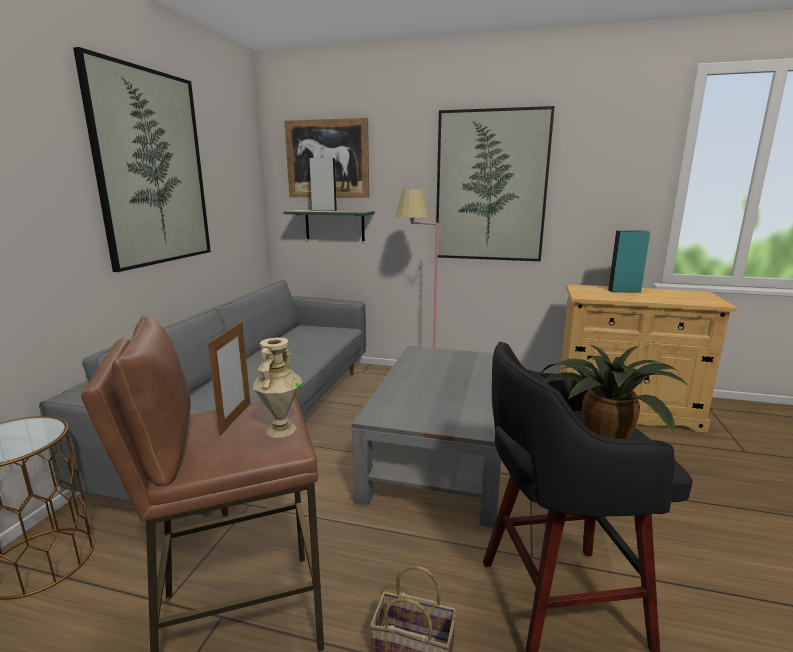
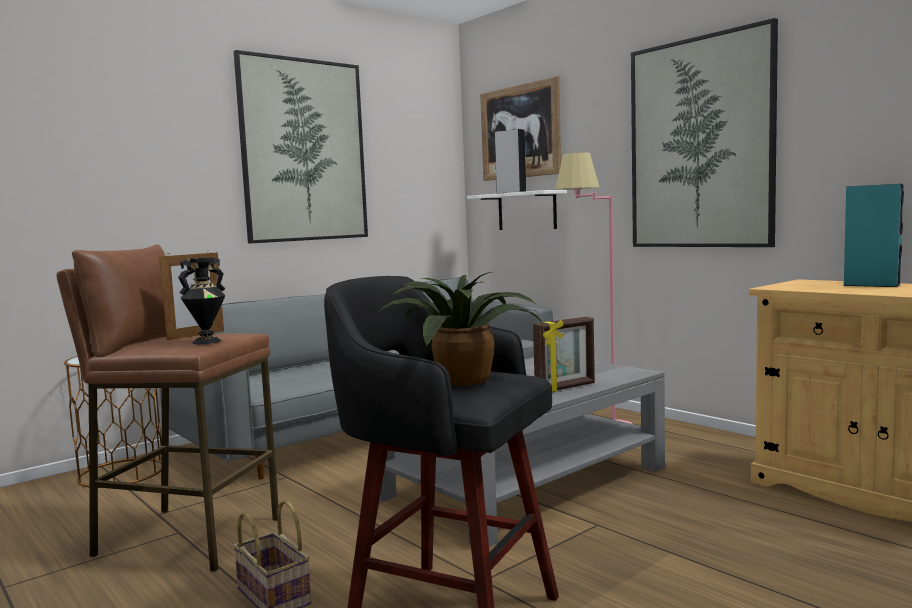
camera: 35 degrees right, 10 degrees down
beige vase [252,338,303,438] -> black vase [178,257,226,344]
green shelf [284,210,375,241] -> white shelf [467,190,567,230]
none -> picture frame [533,317,595,392]

